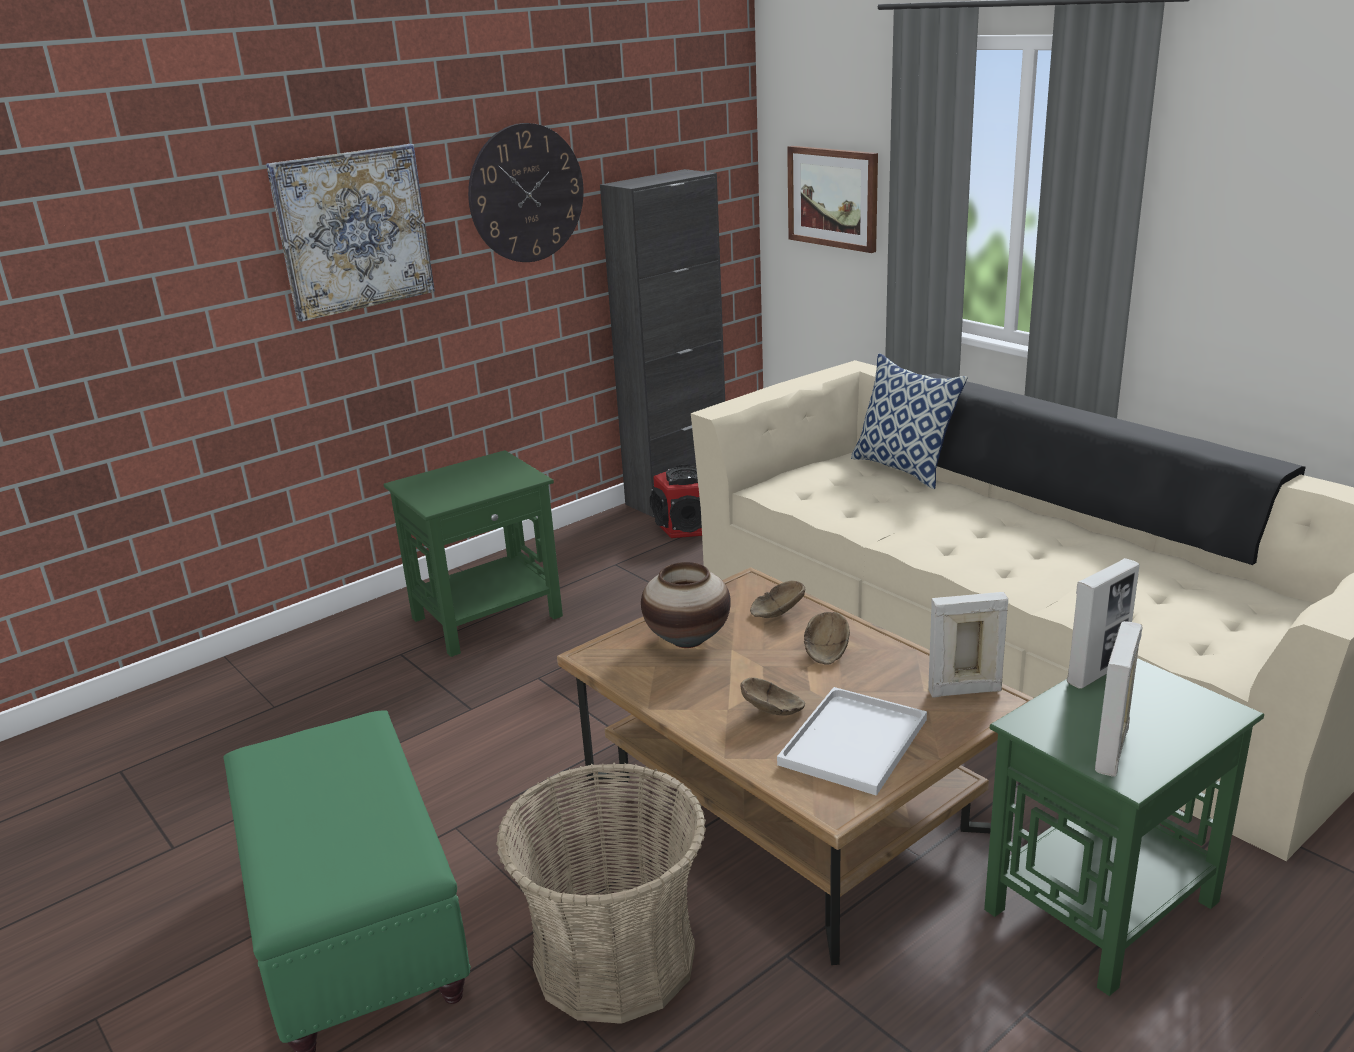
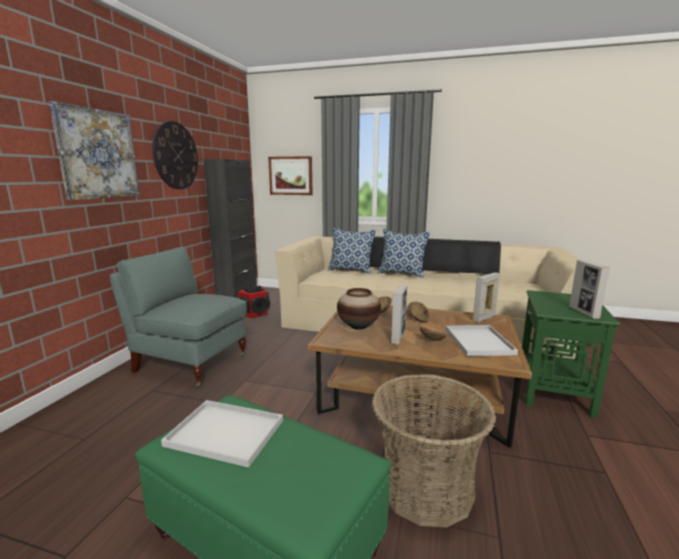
camera: 35 degrees left, 10 degrees down
green side table [383,450,563,657] -> grey armchair [109,246,247,387]
picture frame [1067,558,1140,689] -> picture frame moved to [391,285,407,345]
none -> white tray [161,400,283,468]
none -> pillow [378,229,430,278]

